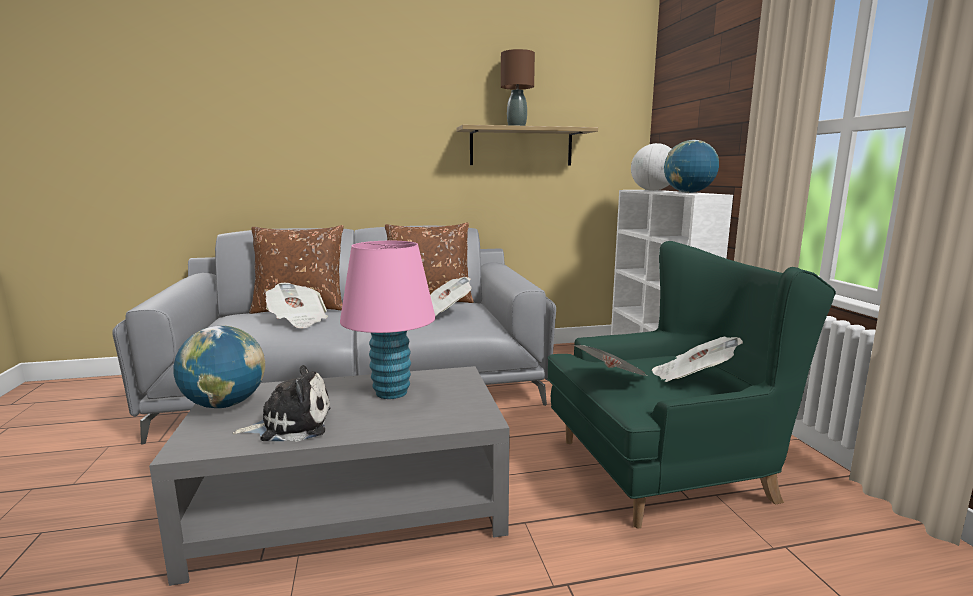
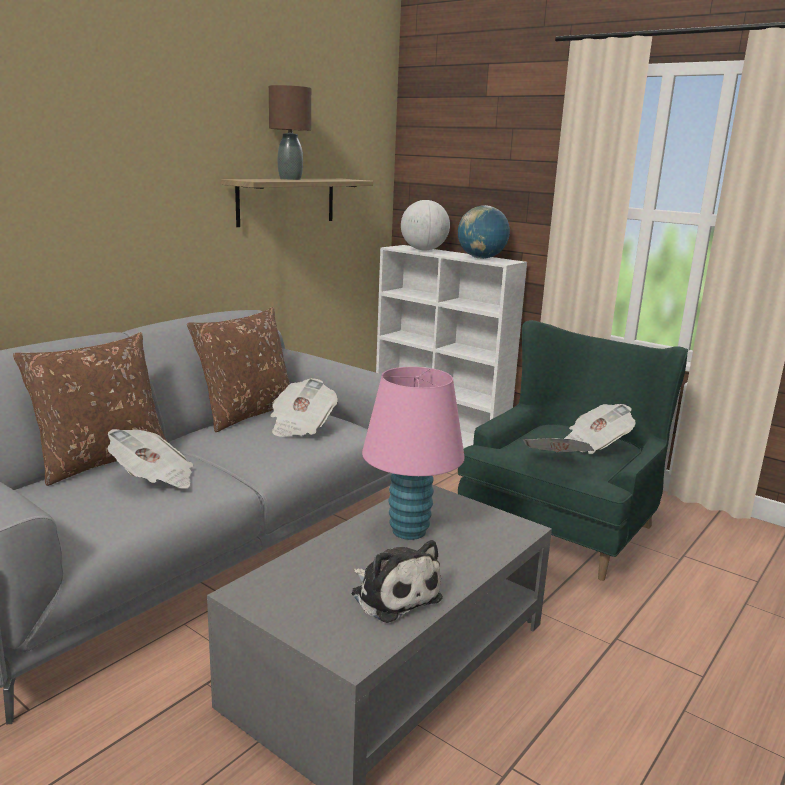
camera: 40 degrees left, 5 degrees up
globe [173,326,265,408] -> none
plush toy [232,365,330,442] -> plush toy turned 105 degrees clockwise [351,540,443,623]

